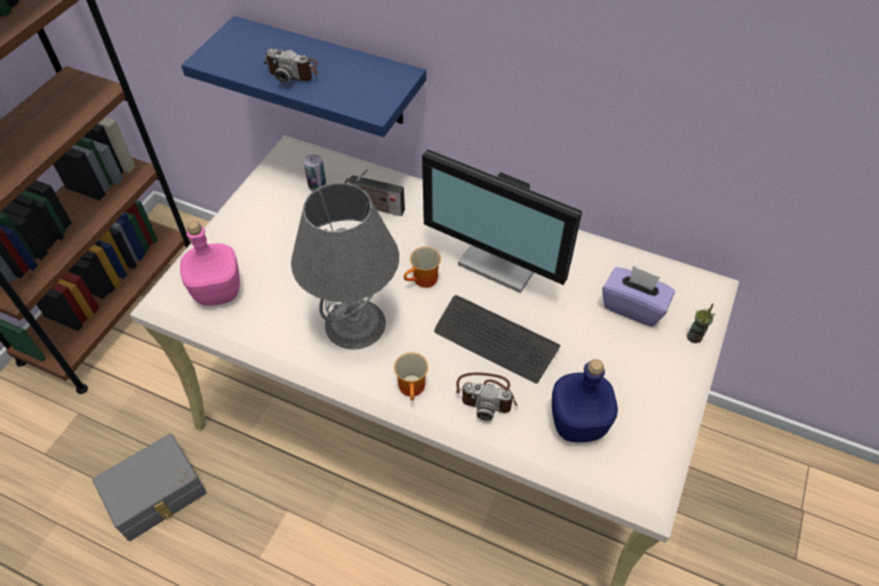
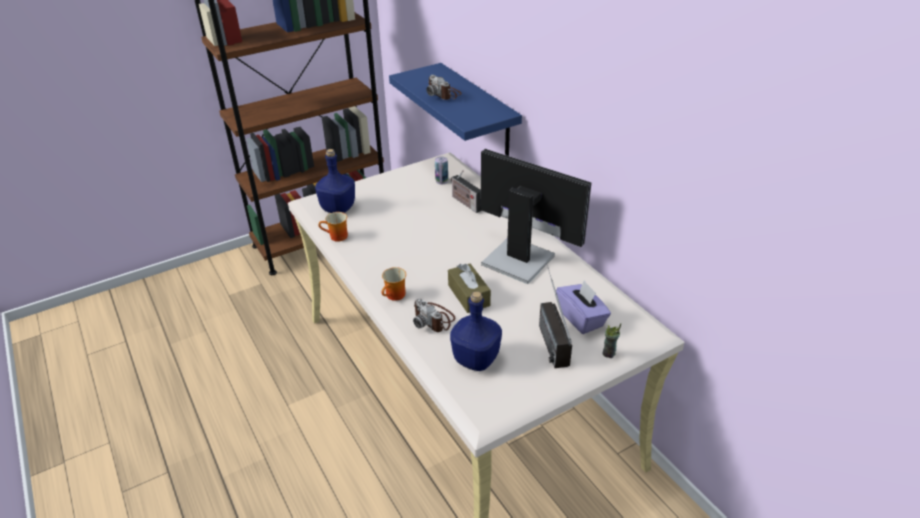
camera: 35 degrees right, 15 degrees down
grey storage box [92,433,207,541] -> none
pink bottle [180,221,240,306] -> blue bottle [315,149,355,213]
grey table lamp [291,183,399,350] -> none
mug [404,247,441,288] -> mug moved to [318,212,348,242]
monitor [422,149,582,293] -> monitor turned 150 degrees clockwise [481,149,591,284]
keyboard [434,295,560,383] -> brown tissue box [448,264,491,313]
none -> radio [539,262,572,368]

